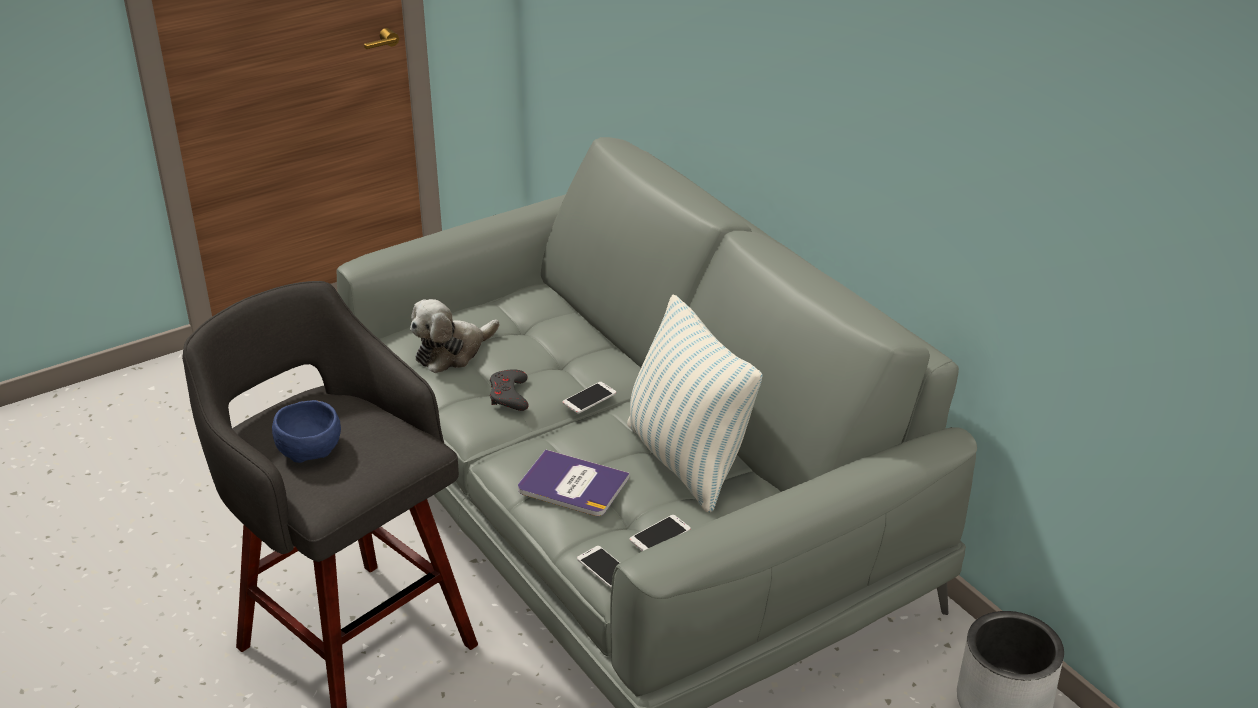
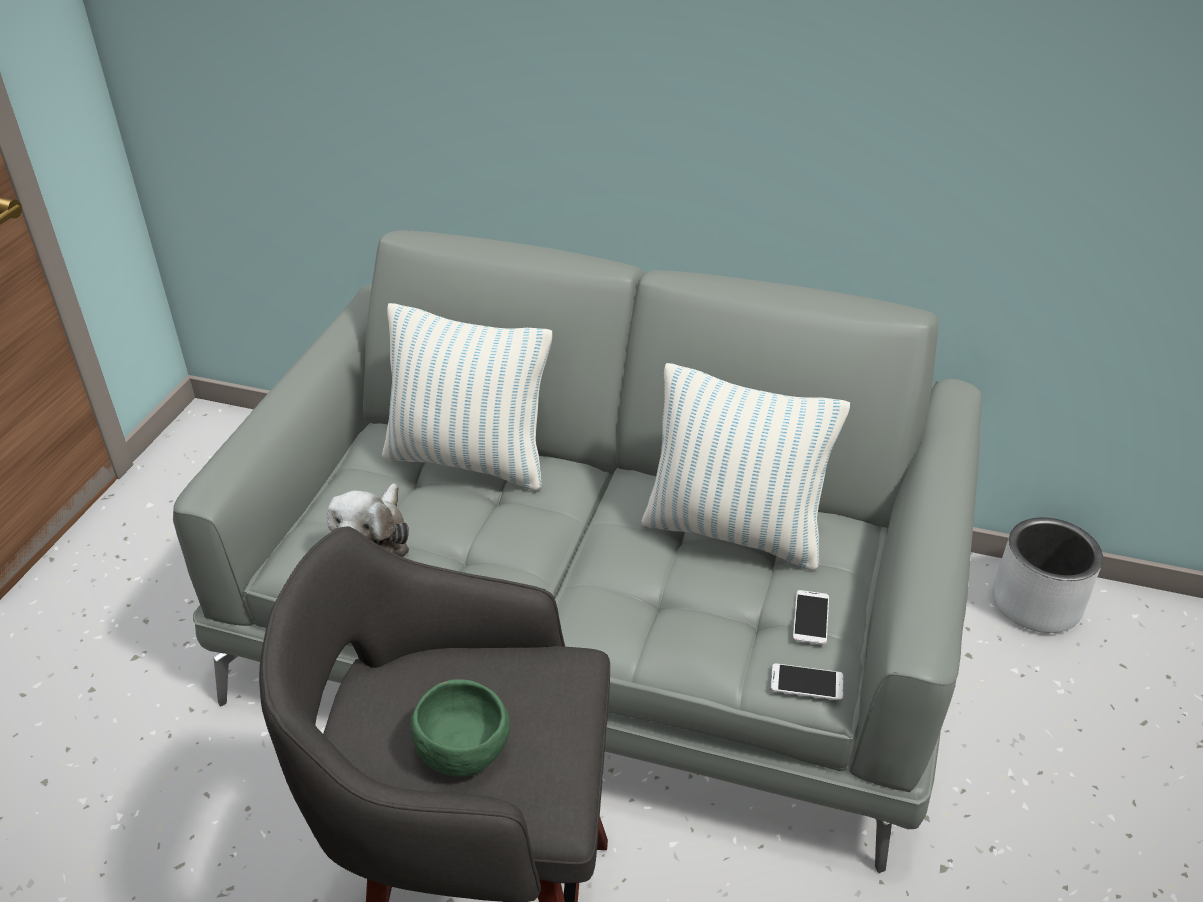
camera: 40 degrees left, 5 degrees up
blue bowl [272,400,341,463] -> green bowl [410,679,510,777]
grey game controller [490,369,529,411] -> none
book [518,449,630,516] -> none
phone [563,382,616,414] -> none
none -> pillow [382,303,552,491]

